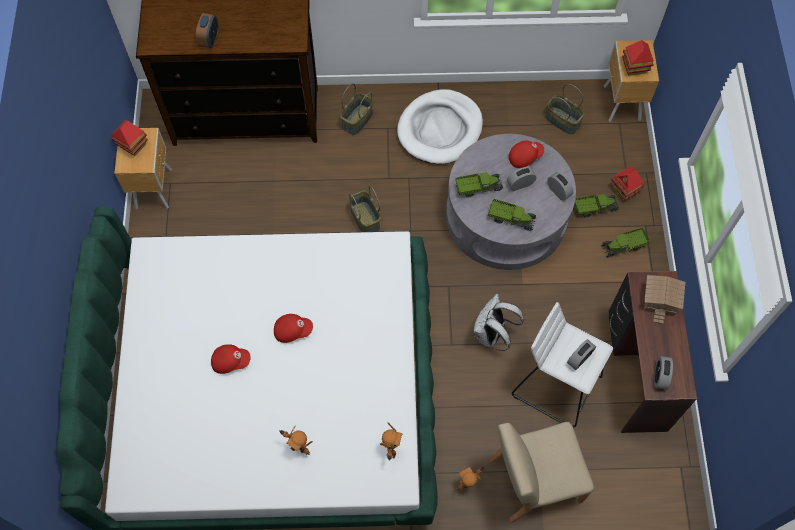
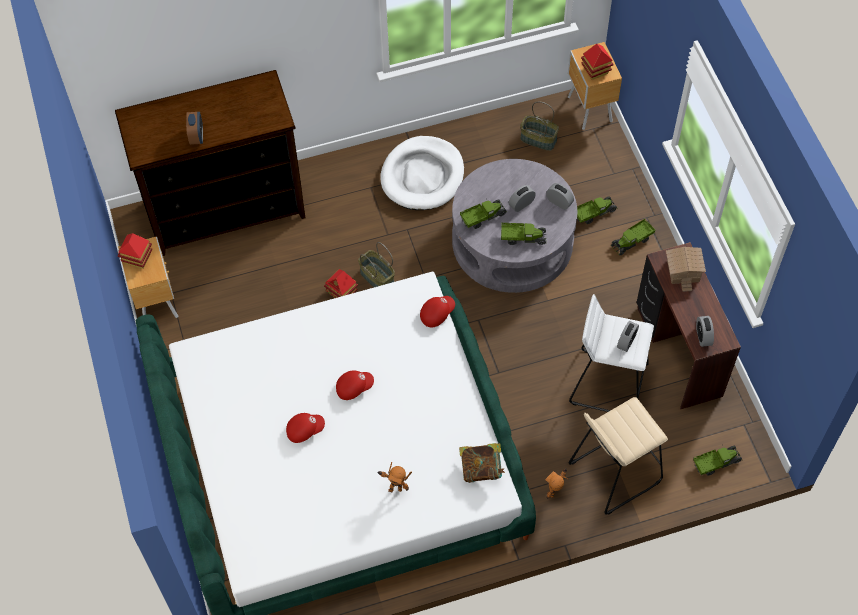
camera: 15 degrees left, 5 degrees down
basket [340,83,373,135] -> none
toy robot [380,423,403,461] -> book [459,443,505,483]
white backpack [474,294,523,351] -> none
beige chair [490,422,594,523] -> beige stool [569,397,668,515]
red cap [509,141,544,168] -> red cap moved to [420,296,455,328]
toy house [611,167,644,201] -> toy house moved to [324,269,358,298]
none -> toy truck [693,446,742,475]

